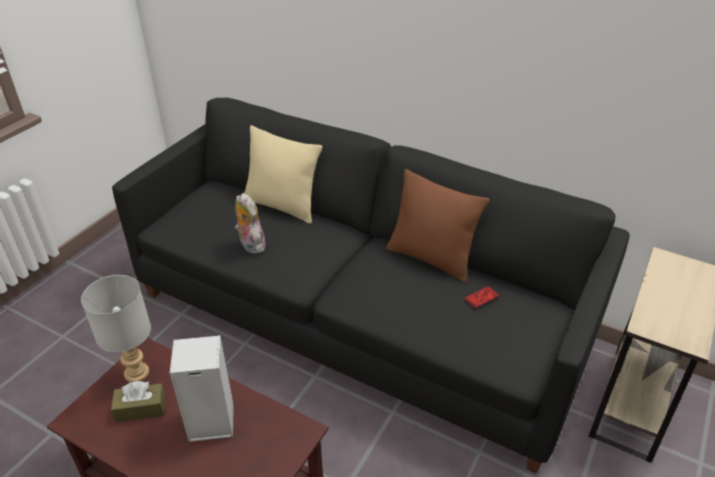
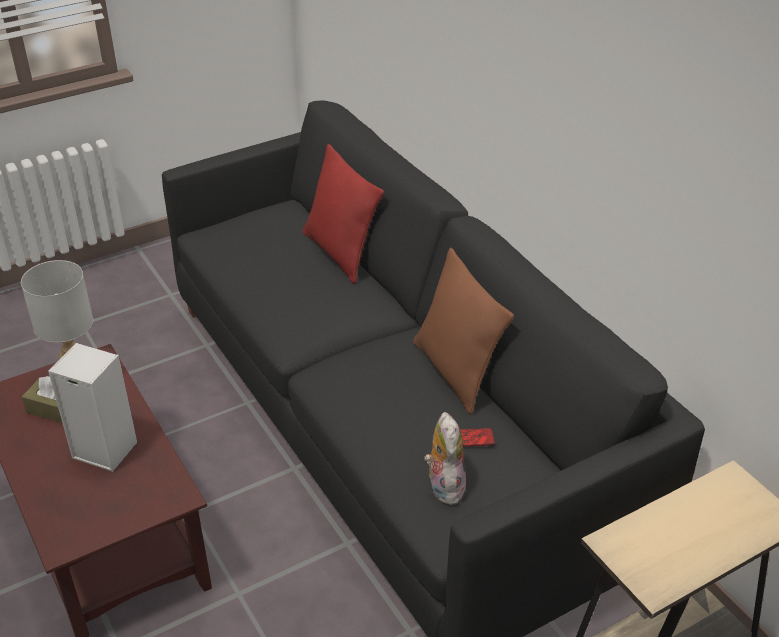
camera: 30 degrees right, 0 degrees up
plush toy [235,193,265,254] -> plush toy moved to [424,412,466,505]
beige pillow [244,125,322,224] -> red pillow [303,144,384,284]

